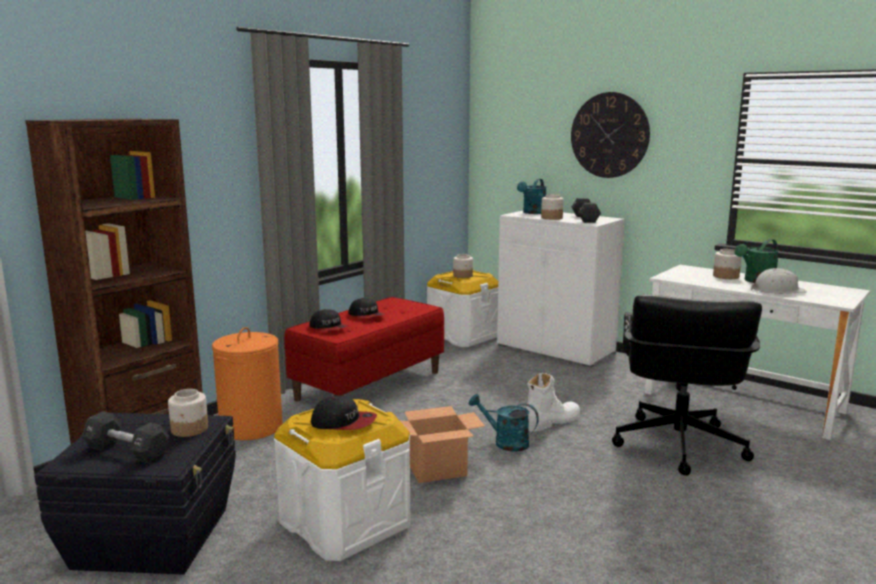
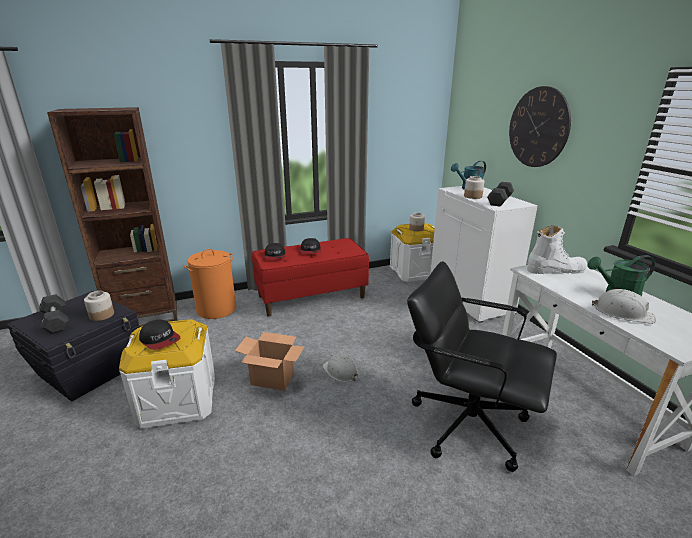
camera: 30 degrees right, 10 degrees up
turquoise watering can [469,394,539,452] -> white hard hat [322,354,358,382]
white boot [526,373,580,432] -> white boot moved to [527,225,587,274]
black office chair [612,294,762,476] -> black office chair turned 75 degrees clockwise [407,261,557,472]
jar [713,249,741,279] -> none

